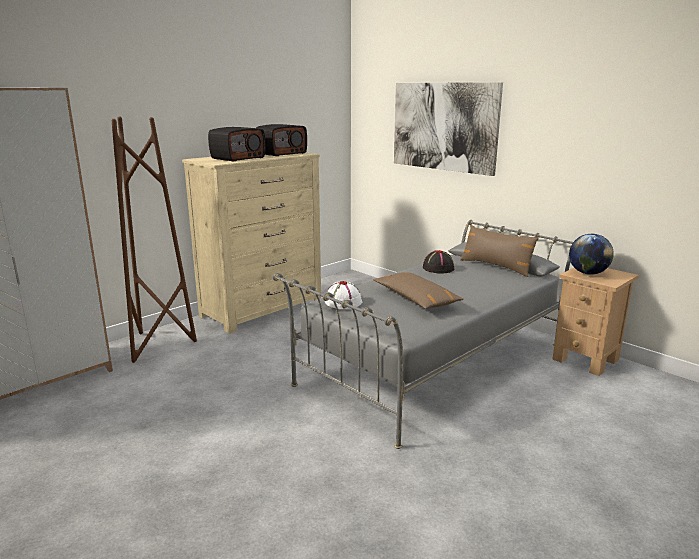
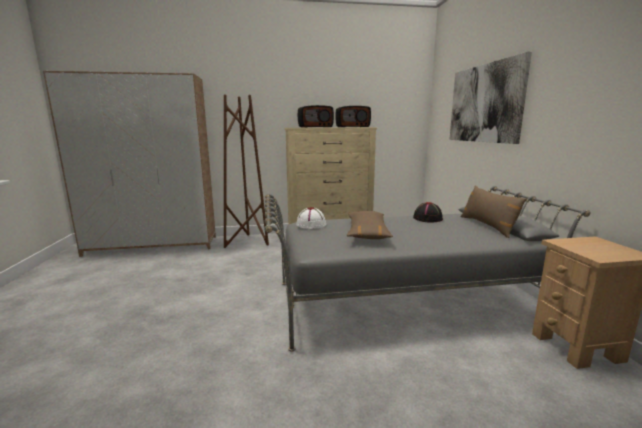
camera: 35 degrees right, 5 degrees down
globe [569,234,614,275] -> none

